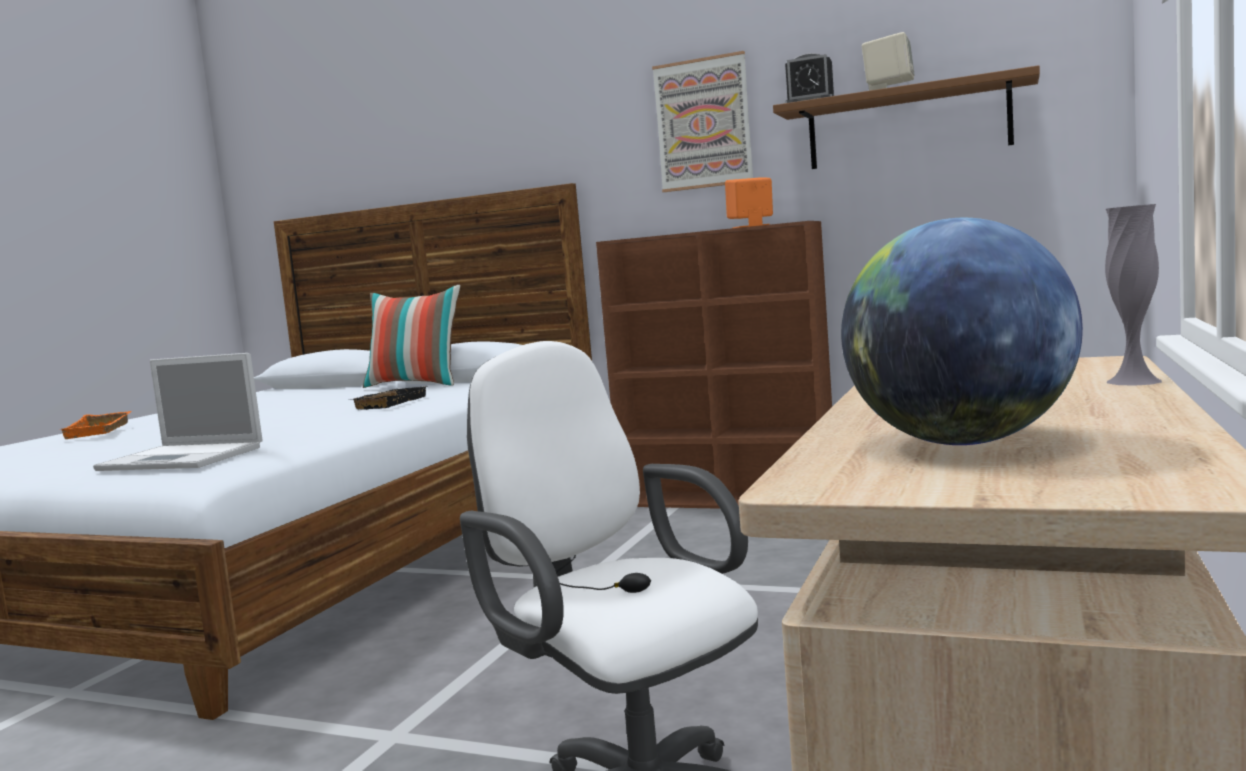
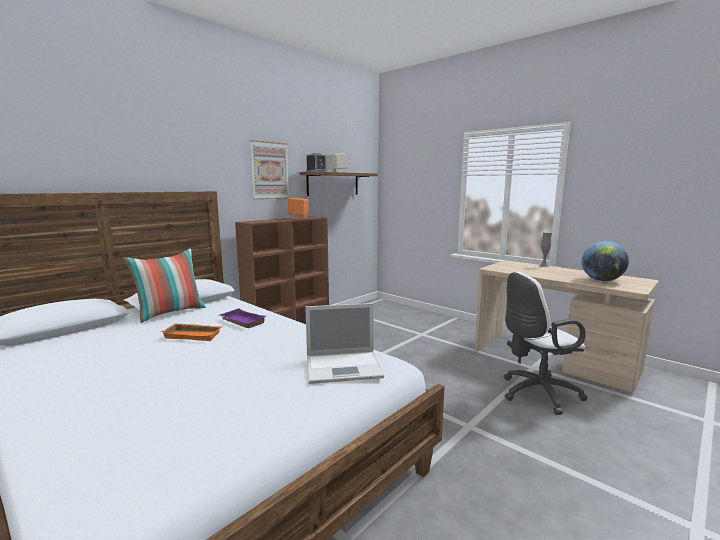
camera: 70 degrees left, 5 degrees up
orange tray [61,411,131,439] -> orange tray moved to [160,323,223,341]
laptop [93,353,263,471] -> laptop turned 45 degrees clockwise [305,303,384,384]
black tray [352,386,427,410] -> purple tray [219,308,266,328]

